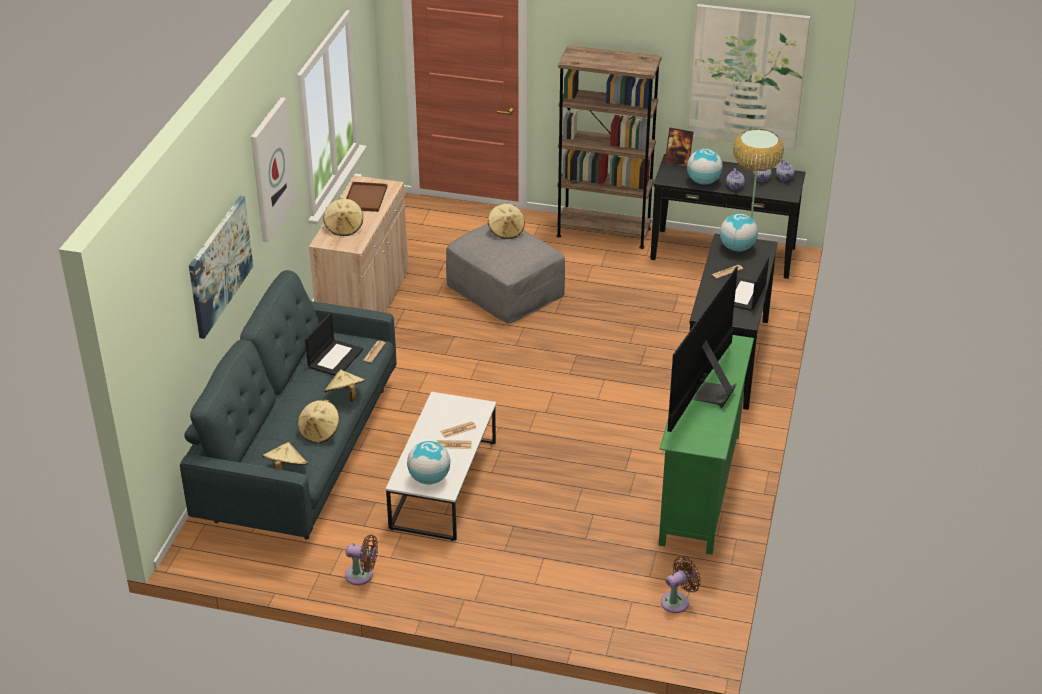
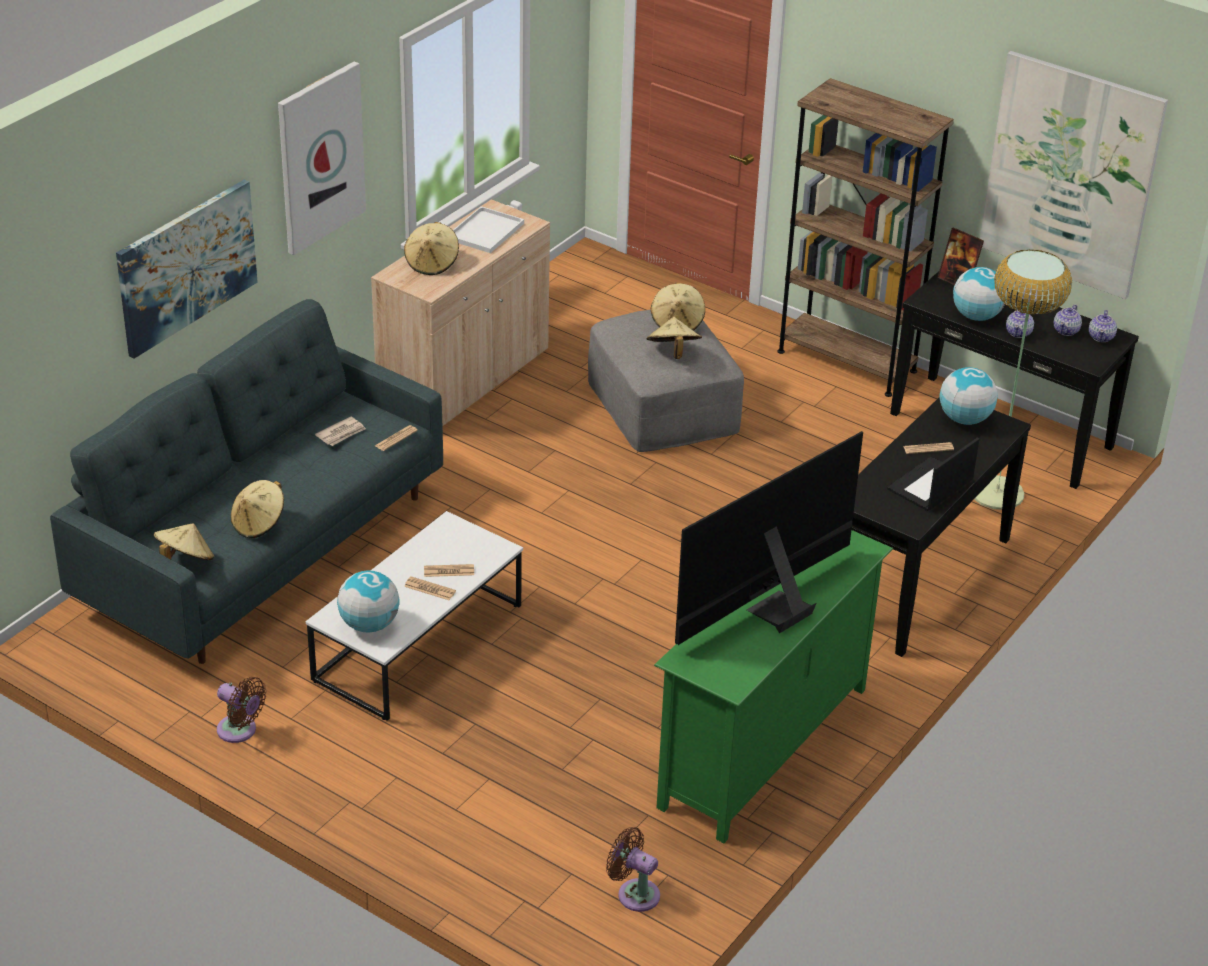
camera: 20 degrees right, 0 degrees up
laptop [305,313,363,376] -> newspaper [315,417,366,446]
beige hat [324,370,365,402] -> beige hat moved to [646,317,702,359]
brown tray [346,182,387,212] -> white tray [453,206,524,253]
brown fan [661,556,701,613] -> brown fan turned 135 degrees counterclockwise [606,827,660,912]

